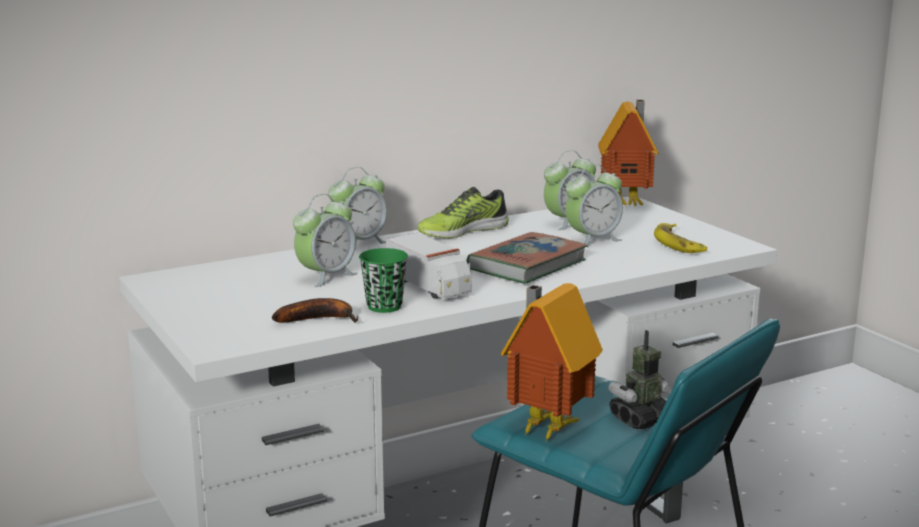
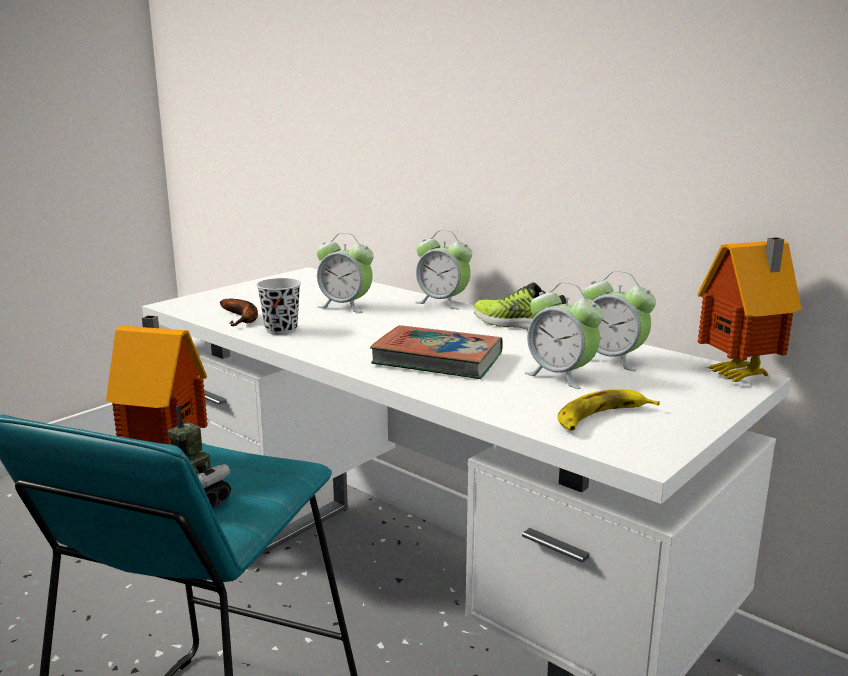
camera: 70 degrees right, 0 degrees up
green cup [359,248,408,313] -> black cup [256,278,301,335]
toy truck [386,233,472,299] -> none

